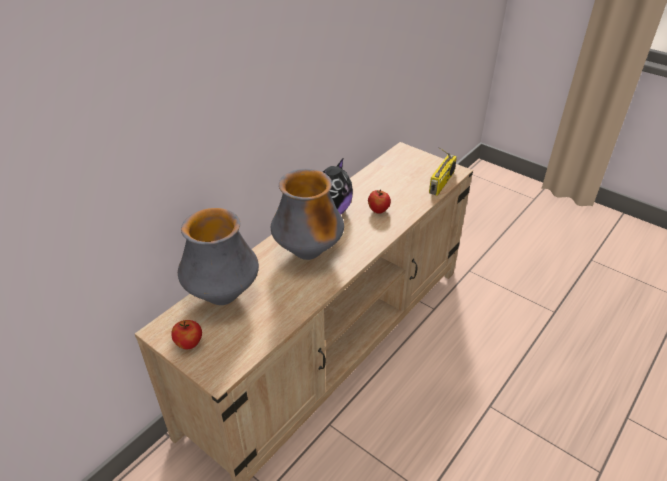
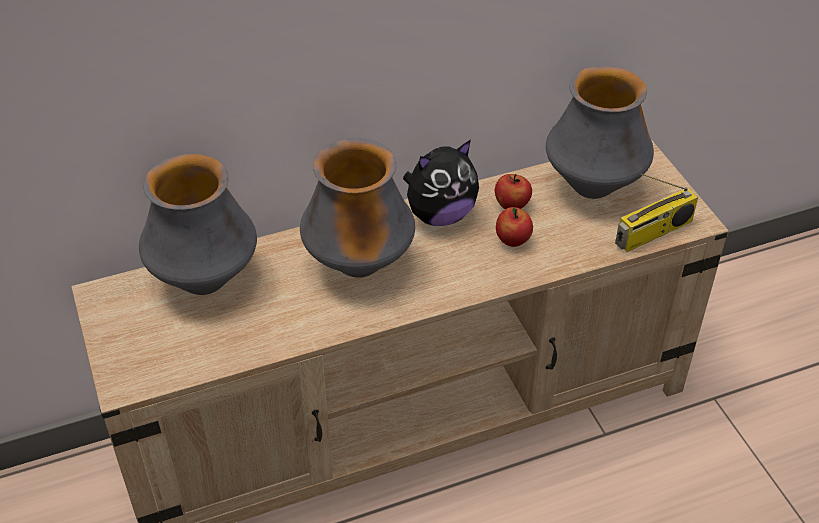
camera: 30 degrees right, 5 degrees up
apple [171,320,202,349] -> apple moved to [495,174,532,209]
none -> vase [546,65,654,199]

